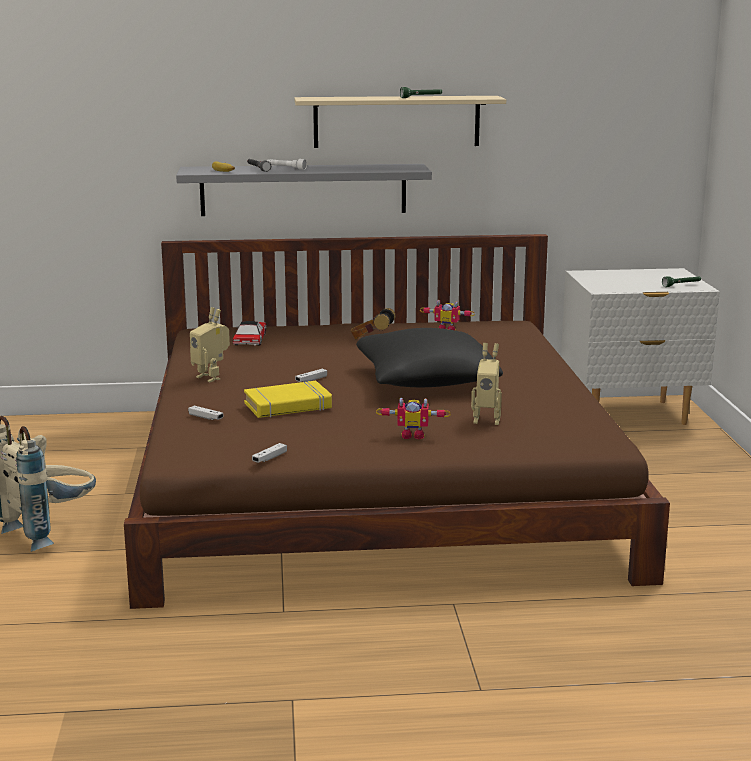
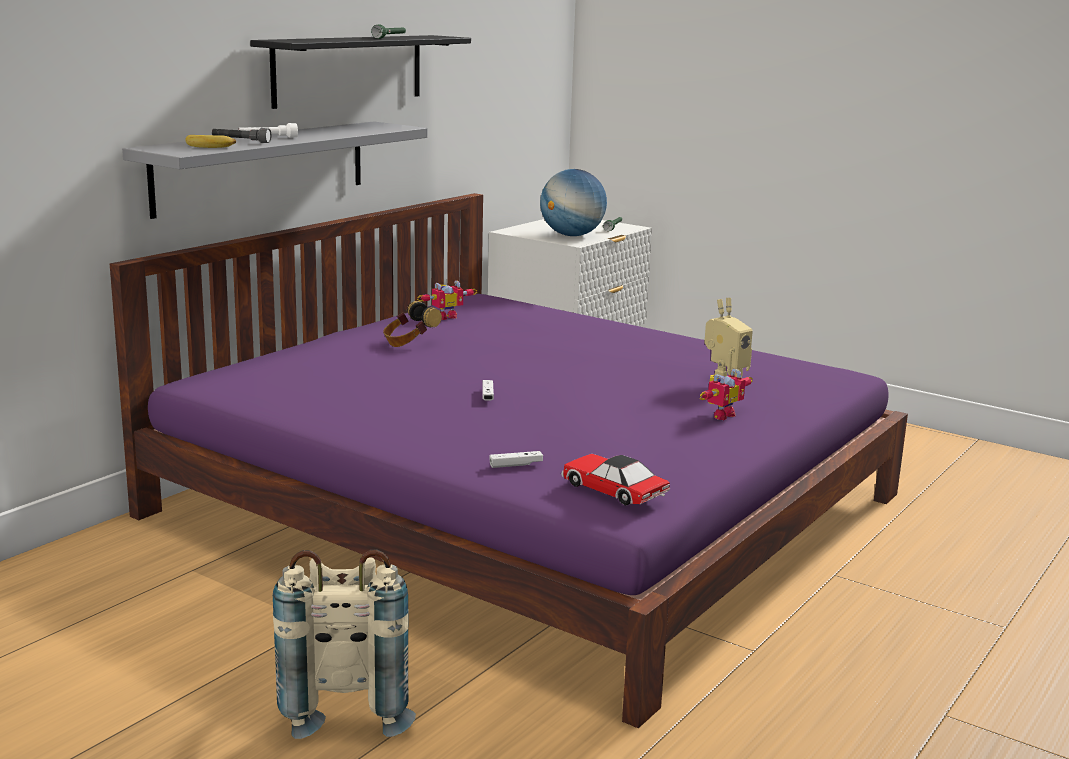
camera: 50 degrees left, 0 degrees up
brown bed [124,234,670,609] -> purple bed [110,193,908,728]
toy robot [190,307,230,382] -> none
toy car [233,321,267,346] -> toy car moved to [561,454,670,505]
yellow book [244,381,332,418] -> none
white game controller [252,443,287,463] -> none
beige shelf [294,96,506,148] -> black shelf [250,35,471,109]
black pillow [356,328,503,387] -> none
none -> globe [540,169,607,236]

